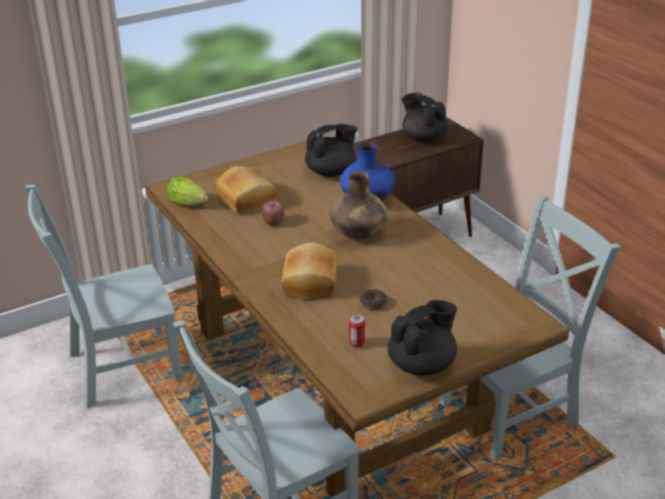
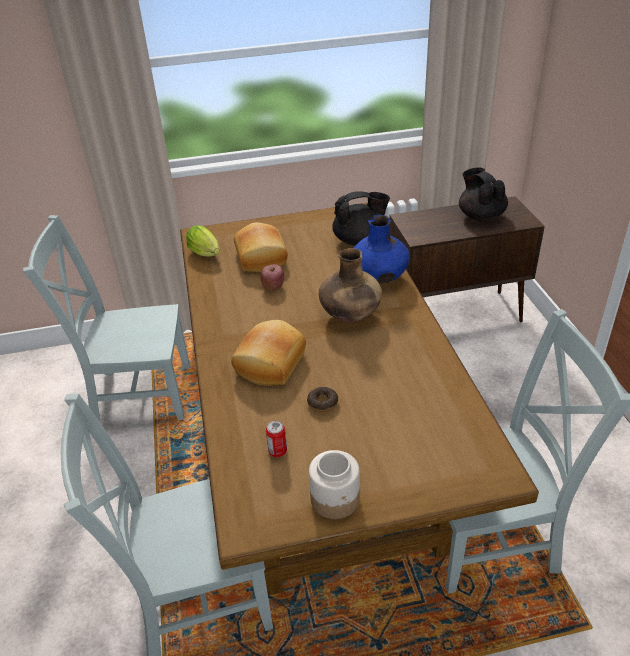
camera: 20 degrees right, 5 degrees up
black teapot [388,300,457,376] -> jar [309,450,360,519]

